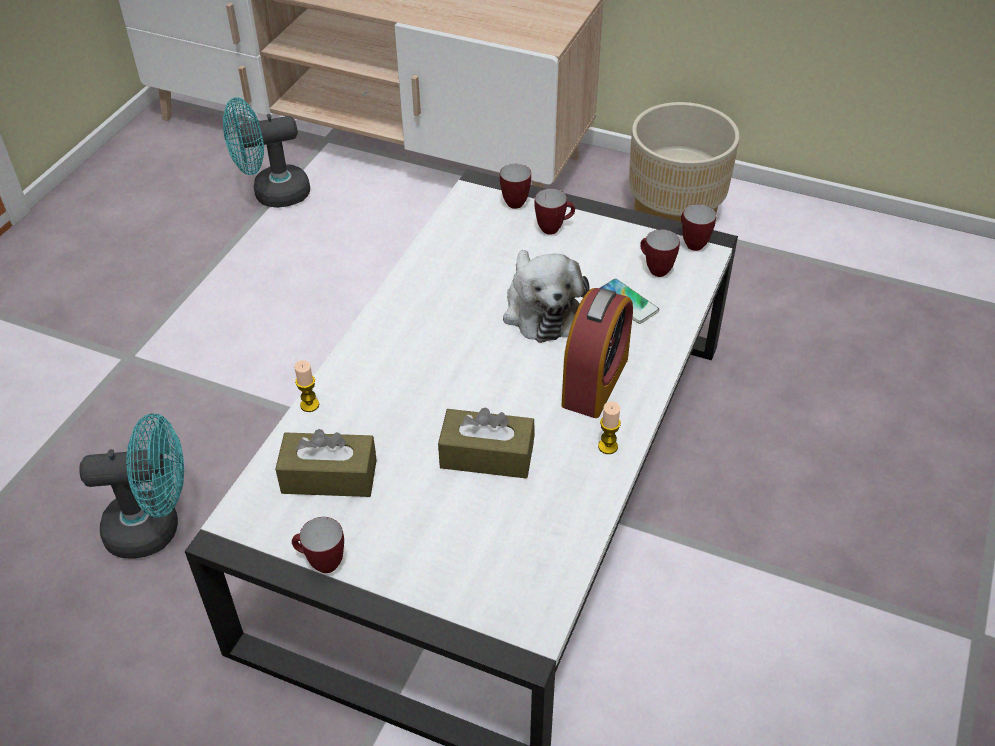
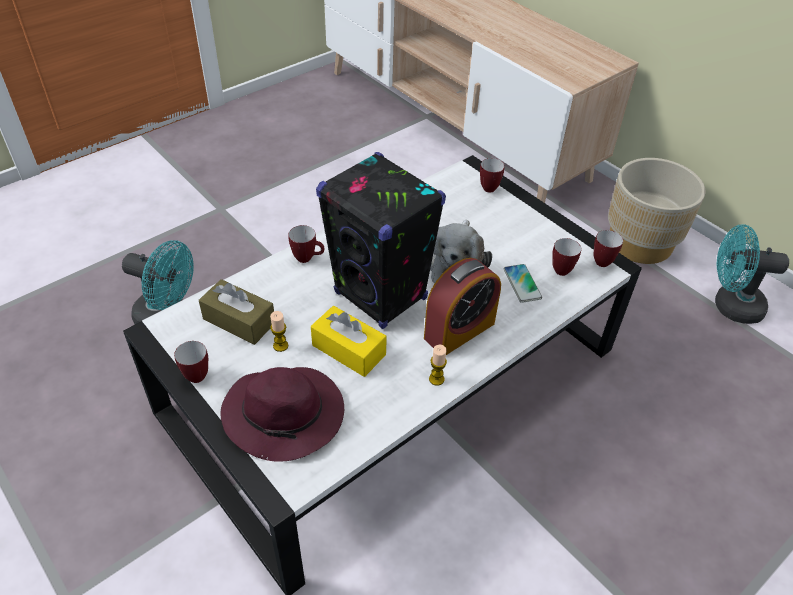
camera: 25 degrees right, 0 degrees up
turquoise fan [223,97,310,208] -> turquoise fan moved to [715,224,789,324]
candle [294,360,319,412] -> candle moved to [270,311,288,352]
brown tissue box [438,407,535,479] -> yellow tissue box [311,306,387,377]
mug [535,189,575,235] -> mug moved to [288,225,325,263]
none -> purple hat [220,367,344,462]
none -> black speaker [316,152,446,329]

